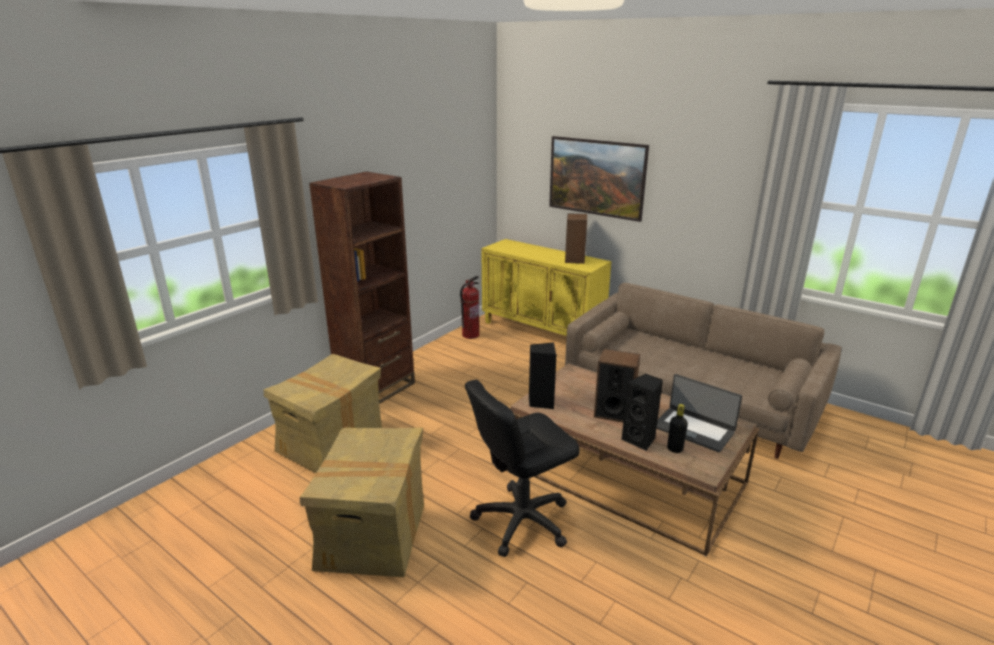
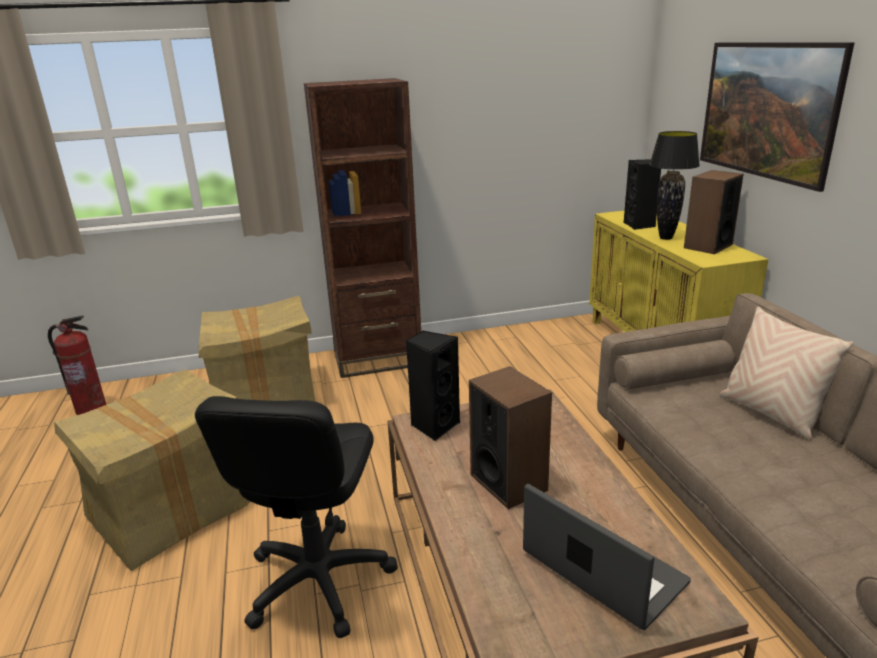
camera: 40 degrees right, 0 degrees up
fire extinguisher [460,276,479,339] -> fire extinguisher moved to [48,316,106,415]
black office chair [465,379,580,557] -> black office chair turned 90 degrees counterclockwise [195,396,398,638]
black speaker [621,374,663,451] -> black speaker moved to [624,159,661,230]
laptop [656,374,742,452] -> laptop turned 150 degrees clockwise [523,484,691,630]
black bottle [667,404,688,453] -> none
none -> black table lamp [649,131,700,240]
none -> beige pillow [720,306,854,439]

